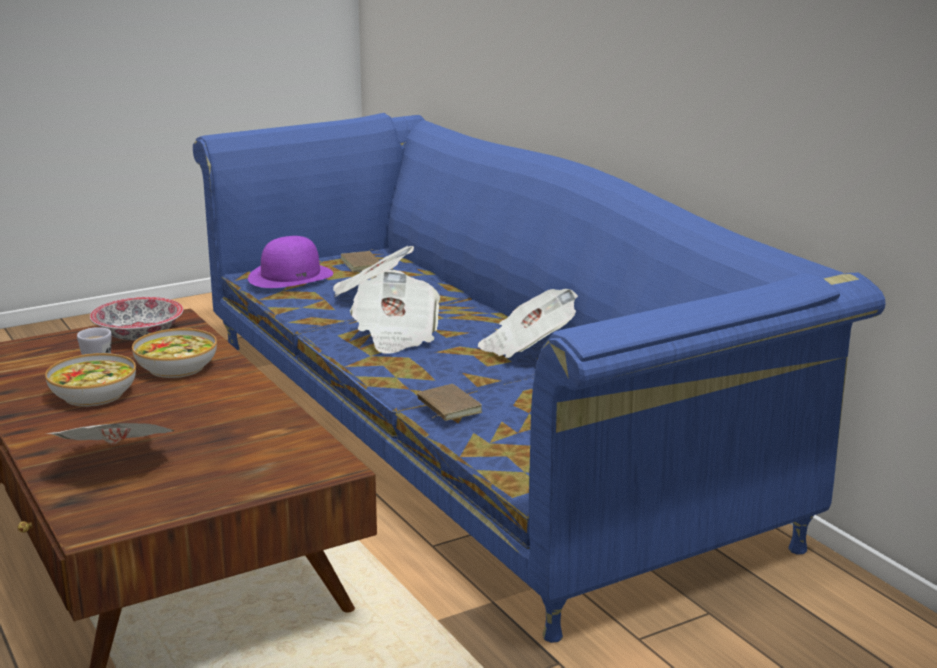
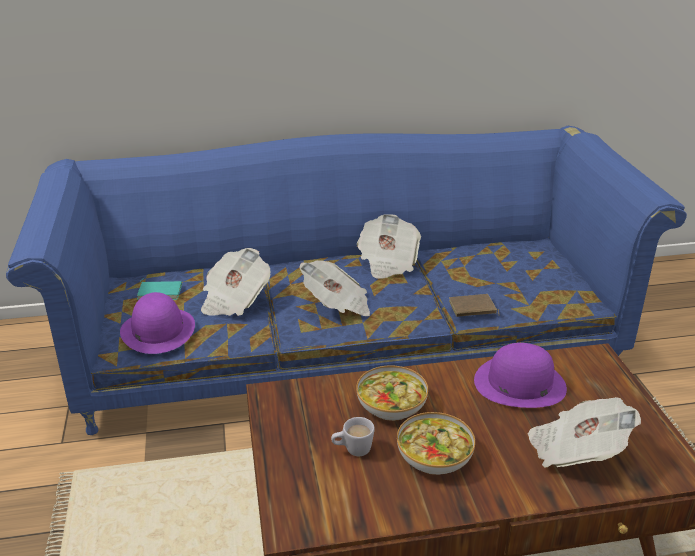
camera: 70 degrees left, 10 degrees up
bowl [90,297,183,340] -> none
brown book [341,250,380,272] -> turquoise book [137,278,182,300]
none -> purple hat [474,343,567,408]

